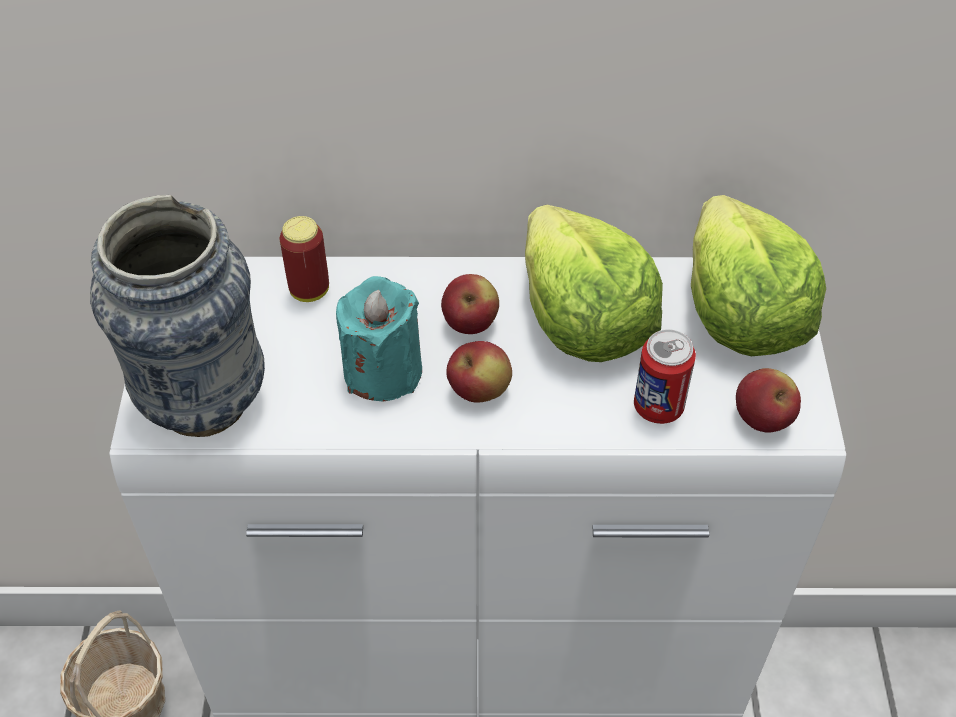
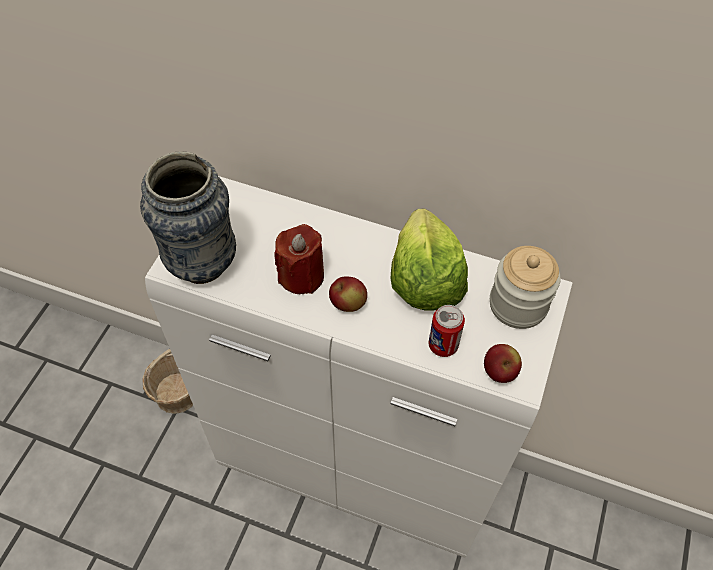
camera: 20 degrees right, 5 degrees up
can [280,216,329,302] -> none
turquoise candle [336,276,422,402] -> red candle [274,224,324,294]
apple [441,274,499,334] -> none
lettuce [691,195,826,356] -> jar [490,246,561,329]

